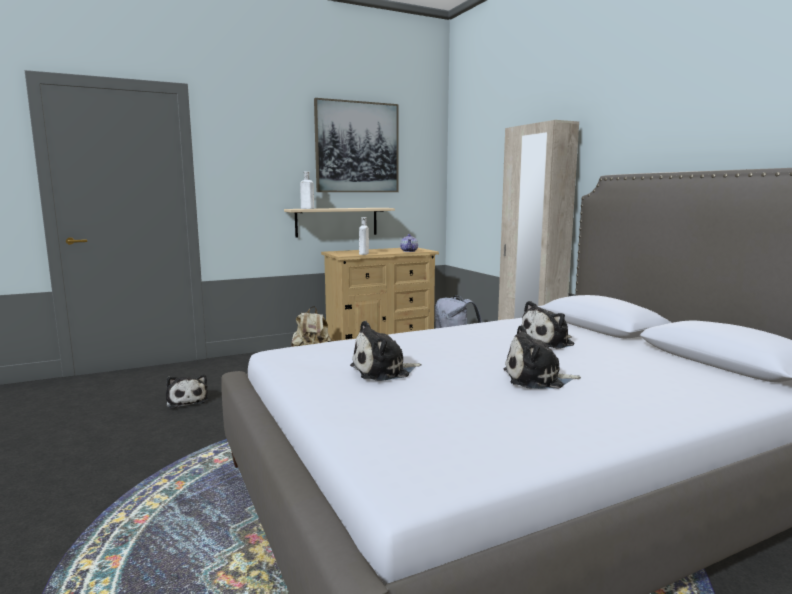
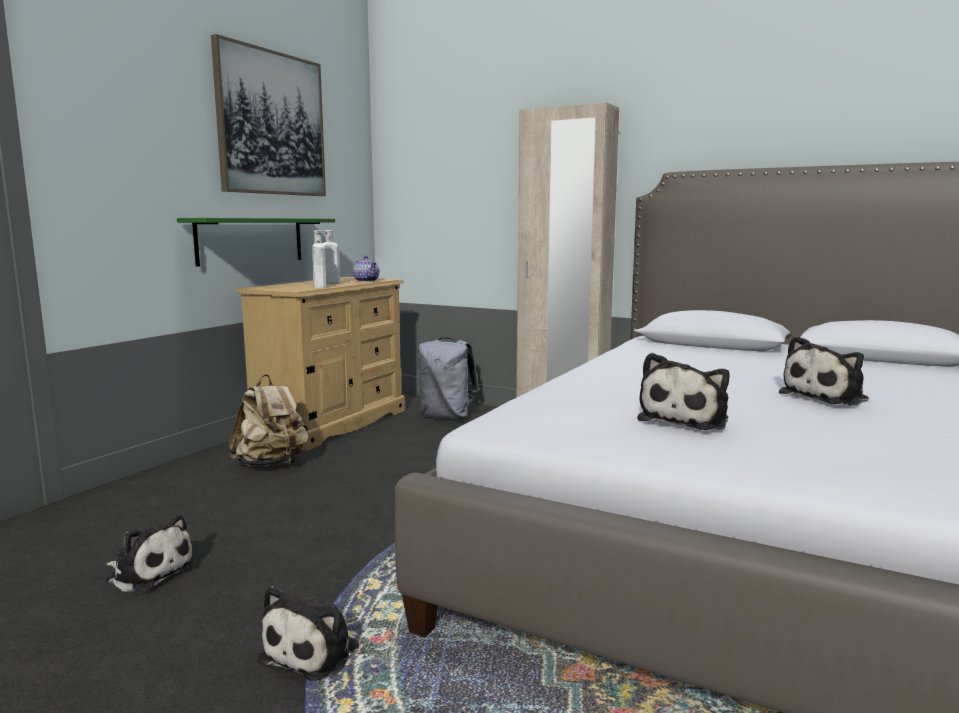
camera: 35 degrees left, 0 degrees up
beige shelf [284,208,395,238] -> green shelf [177,218,335,267]
white bottle [300,172,314,209] -> white bottle moved to [322,230,340,284]
plush toy [522,301,574,349] -> plush toy moved to [258,586,359,681]

